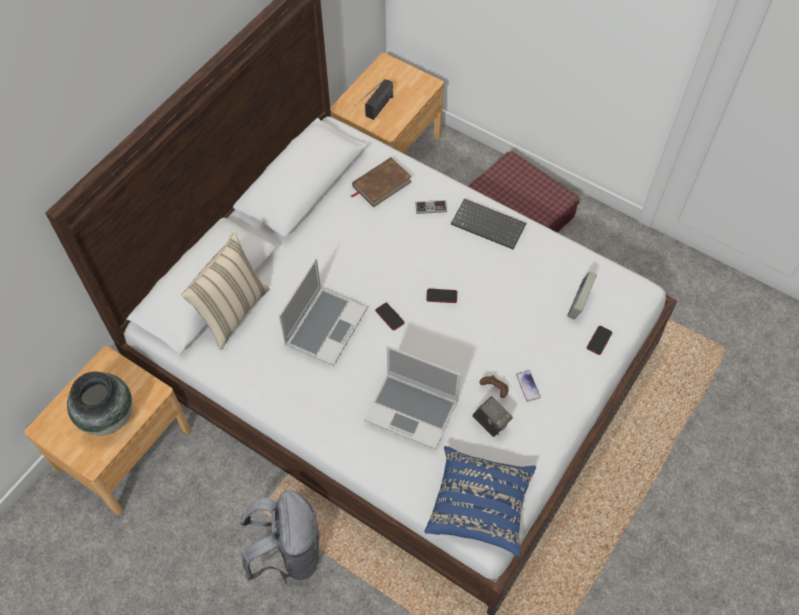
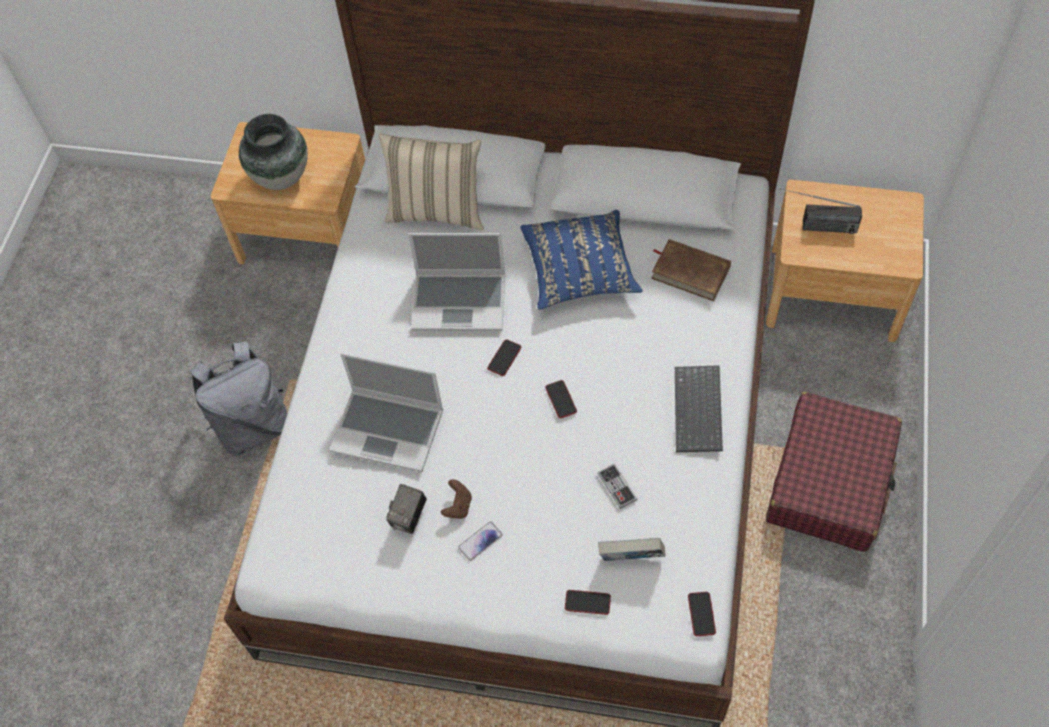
camera: 70 degrees right, 0 degrees up
laptop [364,346,461,450] -> laptop turned 75 degrees counterclockwise [330,353,443,472]
game controller [415,200,447,214] -> game controller moved to [598,464,638,509]
blue pillow [425,446,536,556] -> blue pillow moved to [520,210,643,310]
none -> phone [688,592,716,636]

